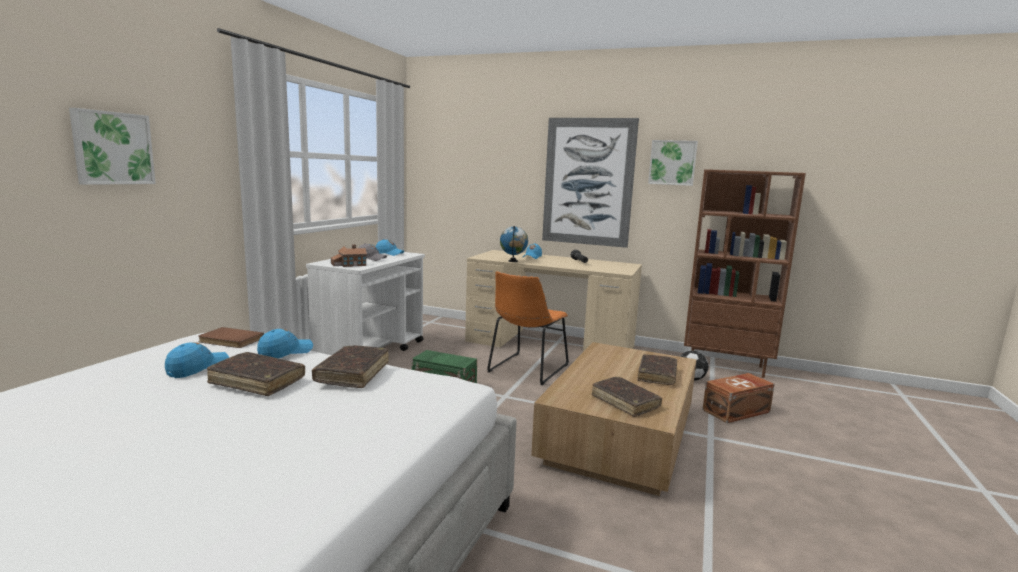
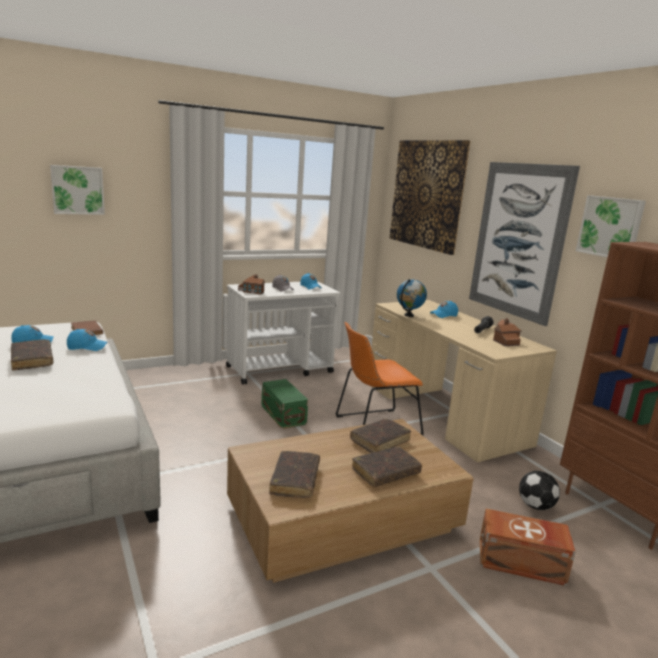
camera: 40 degrees right, 5 degrees up
brown book [312,345,389,388] -> brown book moved to [350,419,411,453]
none -> picture [389,140,471,255]
none -> toy house [493,318,522,346]

